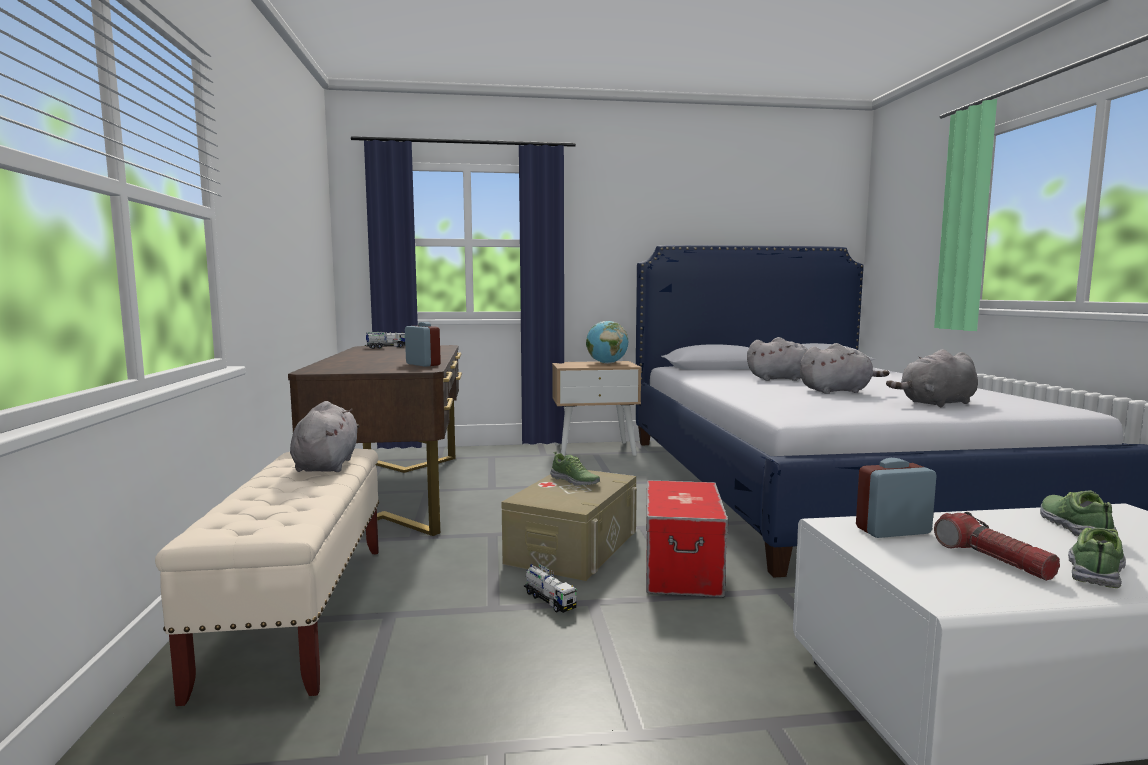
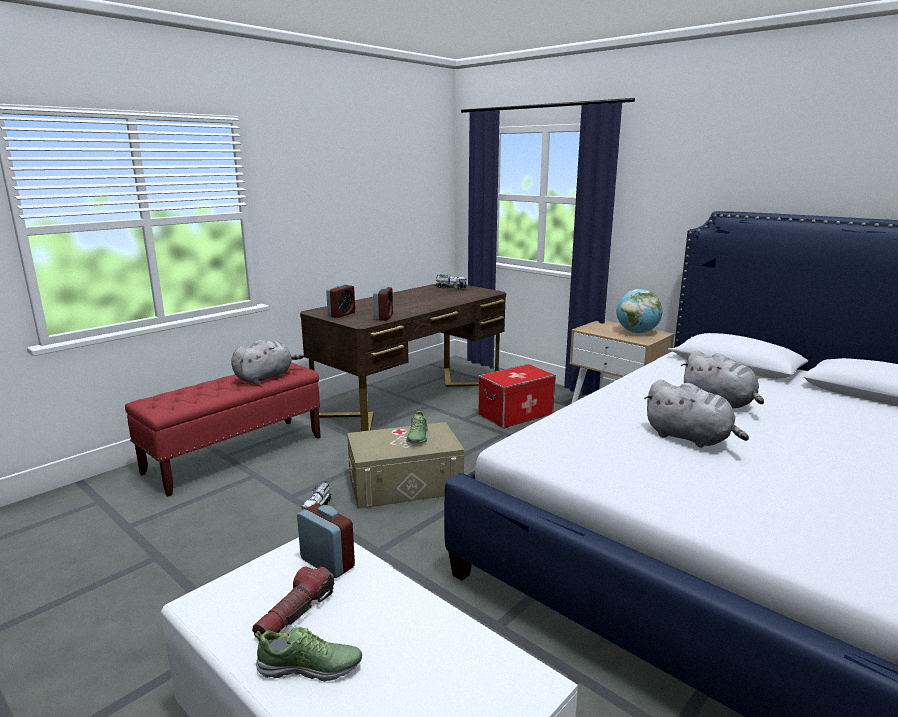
camera: 50 degrees right, 10 degrees up
beige bench [155,448,379,706] -> red bench [125,362,321,496]
storage box [646,480,728,597] -> storage box moved to [478,364,556,428]
grey plush toy [886,349,978,407] -> none
shoe [1040,490,1117,536] -> none
none -> alarm clock [326,284,355,318]

